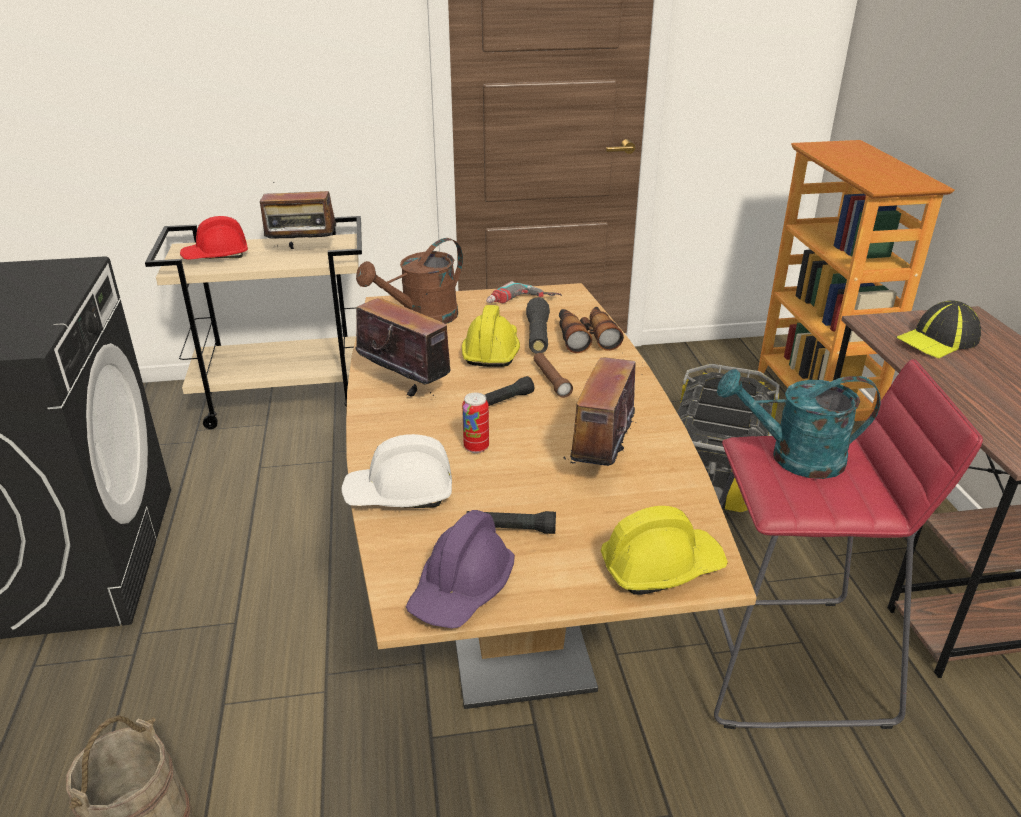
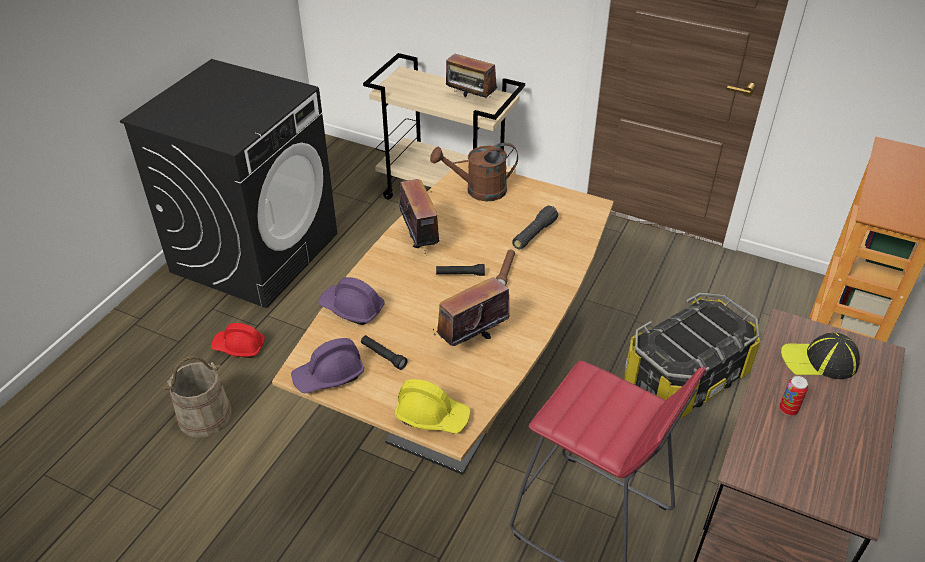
camera: 35 degrees right, 10 degrees up
red hard hat [180,216,248,259] -> red hard hat moved to [211,323,265,358]
white hard hat [341,434,452,508] -> purple hard hat [318,277,385,325]
yellow hard hat [462,305,520,367] -> none
can [462,393,489,453] -> can moved to [780,376,808,416]
power drill [486,281,562,303] -> none
binoculars [559,307,624,353] -> none
turquoise watering can [717,369,881,479] -> none

